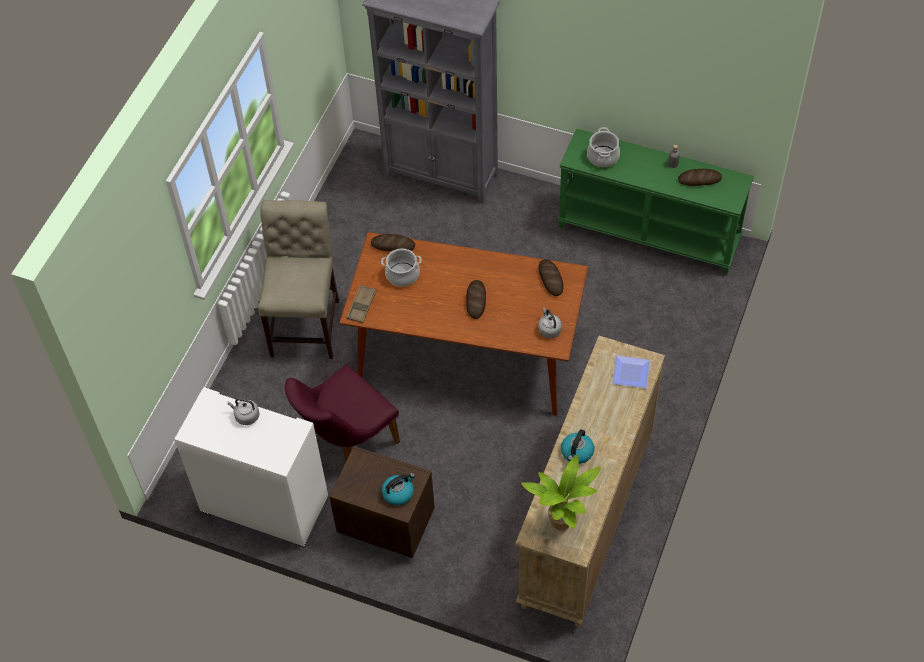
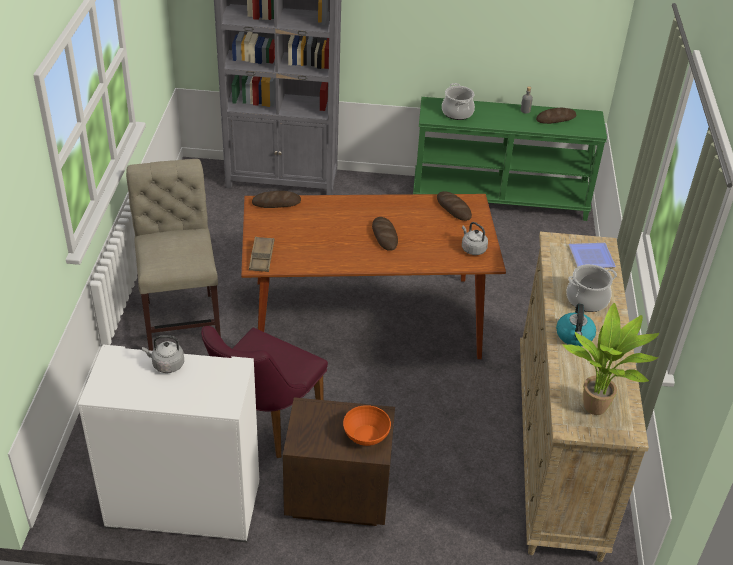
camera: 20 degrees left, 15 degrees down
cooking pot [381,248,422,287] -> cooking pot moved to [566,264,617,312]
kettle [382,473,415,505] -> orange bowl [343,405,391,446]

